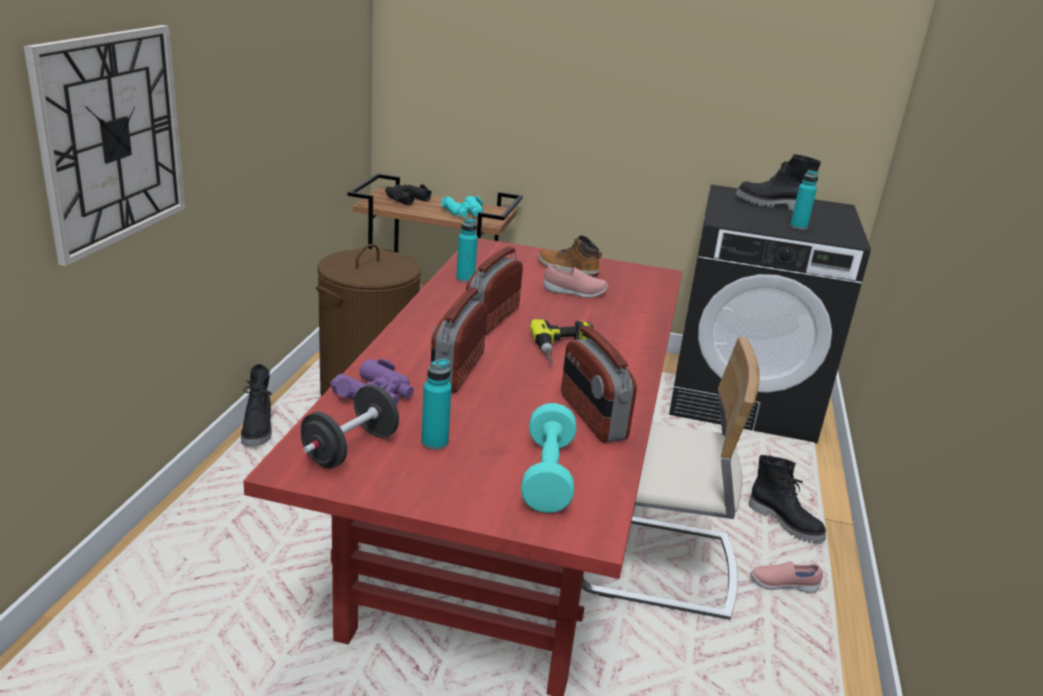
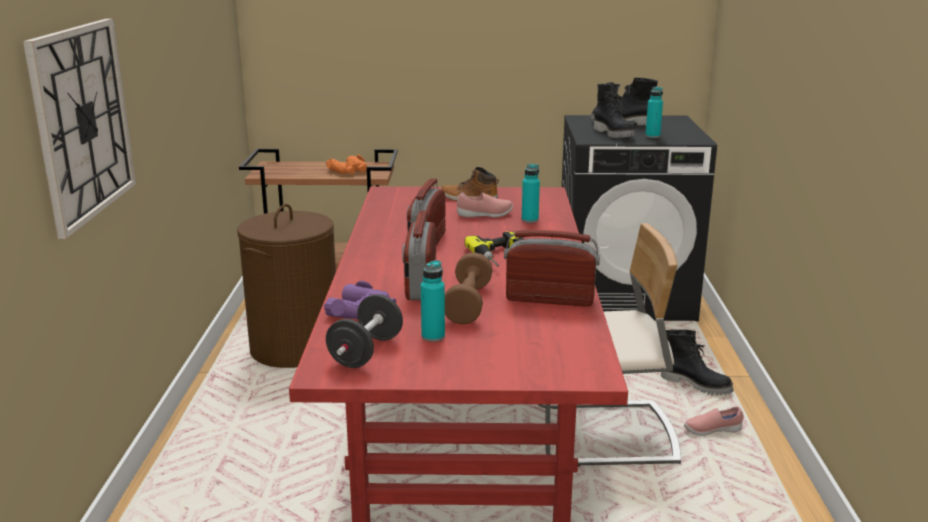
camera: 10 degrees left, 5 degrees down
black boot [241,364,272,447] -> black boot moved to [594,82,635,138]
black binoculars [385,184,432,206] -> none
turquoise binoculars [441,196,483,217] -> orange binoculars [326,155,367,174]
turquoise bottle [456,218,478,282] -> turquoise bottle moved to [522,164,540,223]
turquoise dumbbell [521,403,576,513] -> none
radio [561,326,637,442] -> radio turned 135 degrees clockwise [504,230,600,307]
none -> brown dumbbell [445,252,493,324]

